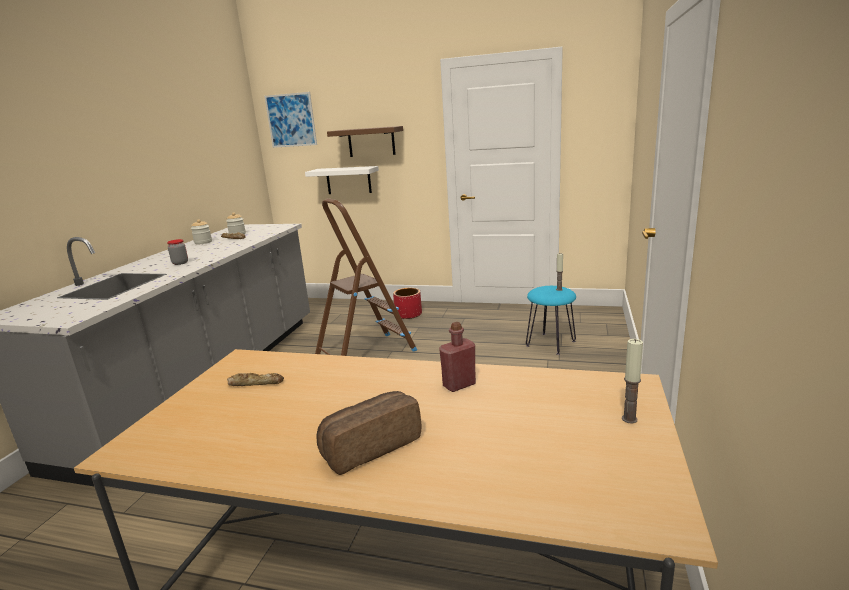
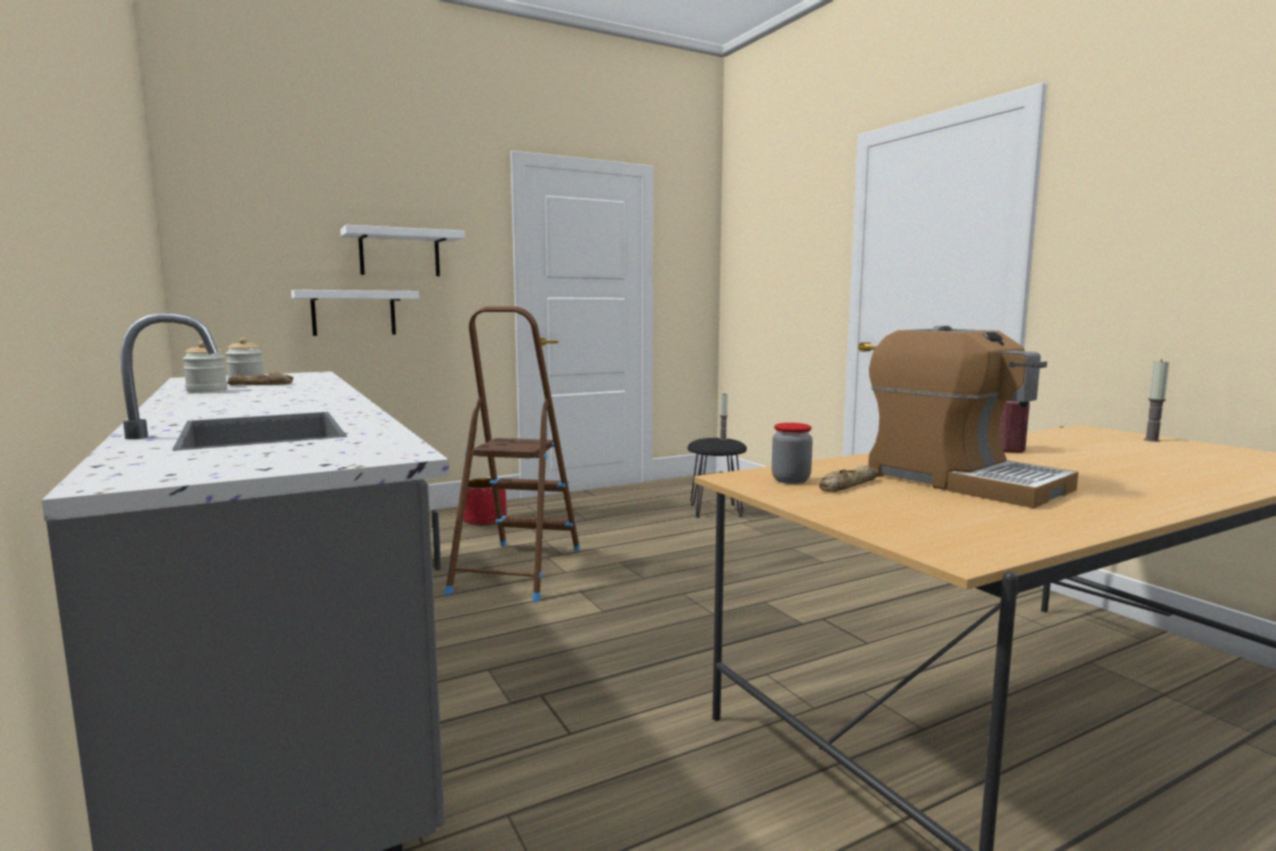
camera: 45 degrees left, 10 degrees down
jar [167,239,188,265] -> jar moved to [772,423,813,484]
picture [264,92,317,148] -> none
bread [317,391,421,475] -> none
brown shelf [327,126,403,157] -> white shelf [340,225,465,276]
turquoise stool [526,286,576,355] -> black stool [688,438,747,518]
none -> coffee machine [868,326,1078,508]

